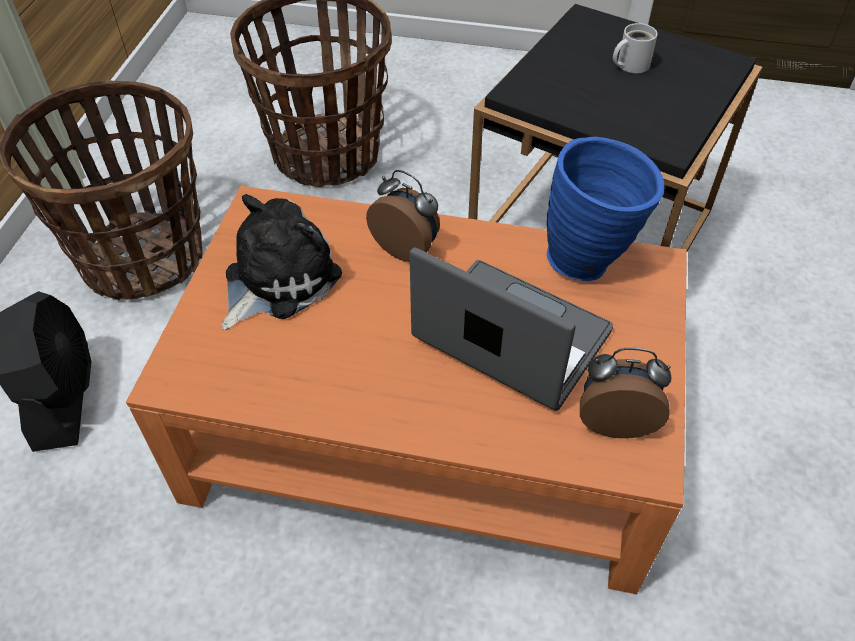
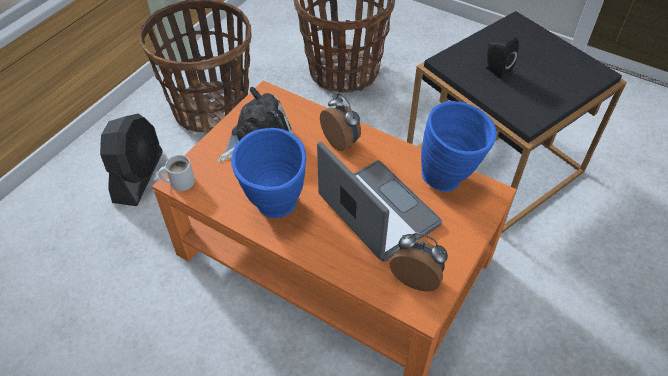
camera: 20 degrees right, 0 degrees up
white mug [613,23,658,74] -> white mug moved to [159,155,195,191]
none -> blue vase [231,128,306,218]
none -> black speaker [484,36,519,78]

